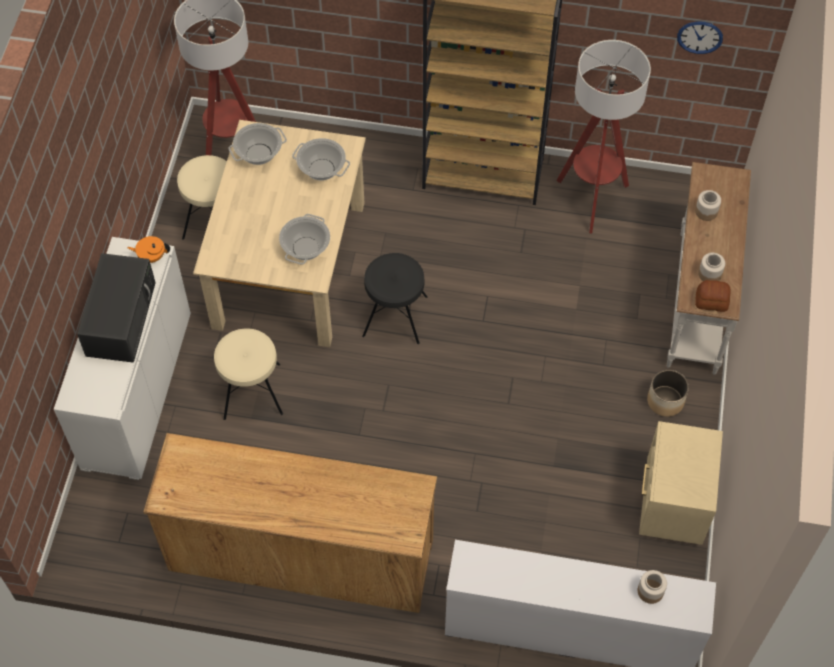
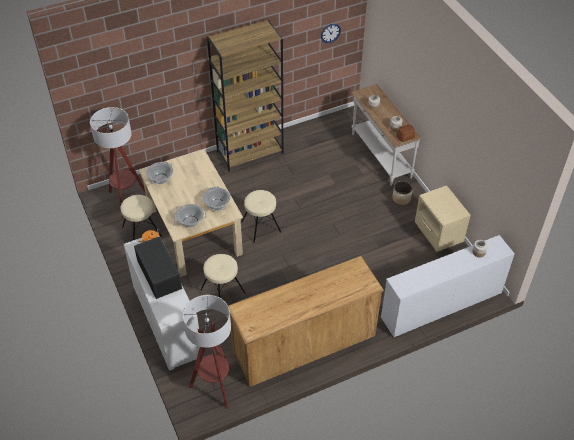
camera: 35 degrees left, 10 degrees down
cooking pot [292,138,350,180] -> cooking pot moved to [173,204,207,227]
black stool [362,253,428,344] -> beige stool [241,190,281,243]
floor lamp [556,40,651,234] -> floor lamp moved to [183,295,231,409]

